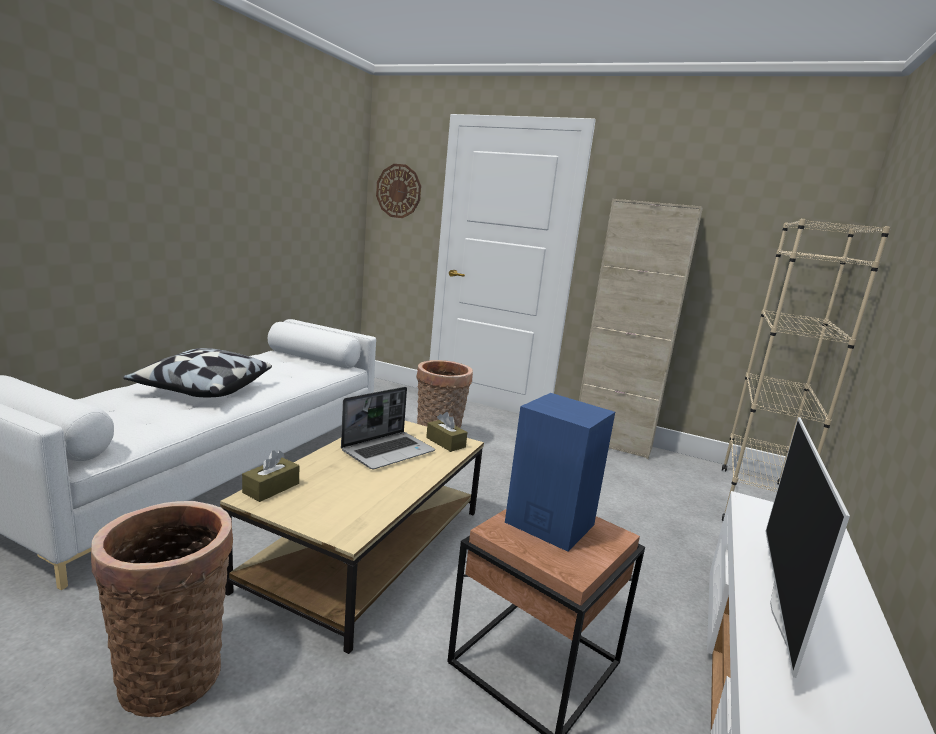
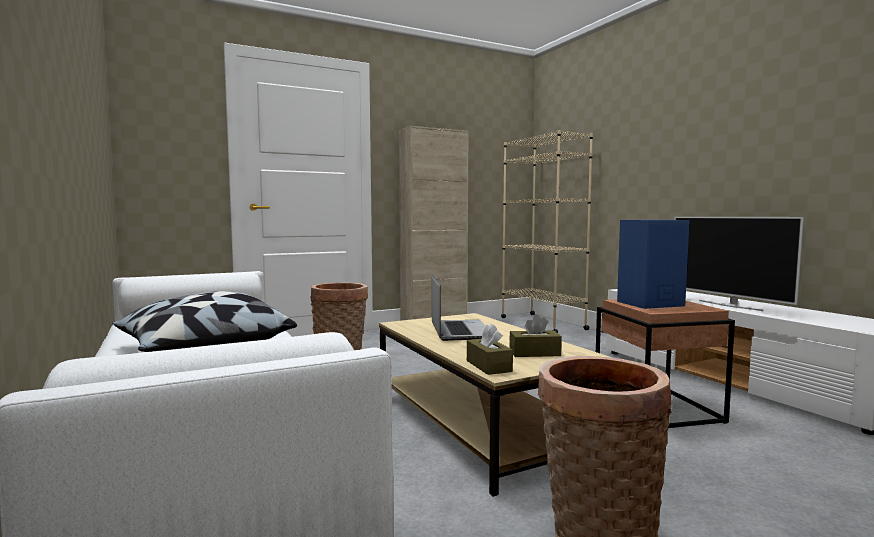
camera: 50 degrees left, 10 degrees down
wall clock [376,164,421,218] -> none
brown tissue box [426,412,467,452] -> brown tissue box moved to [509,314,562,357]

